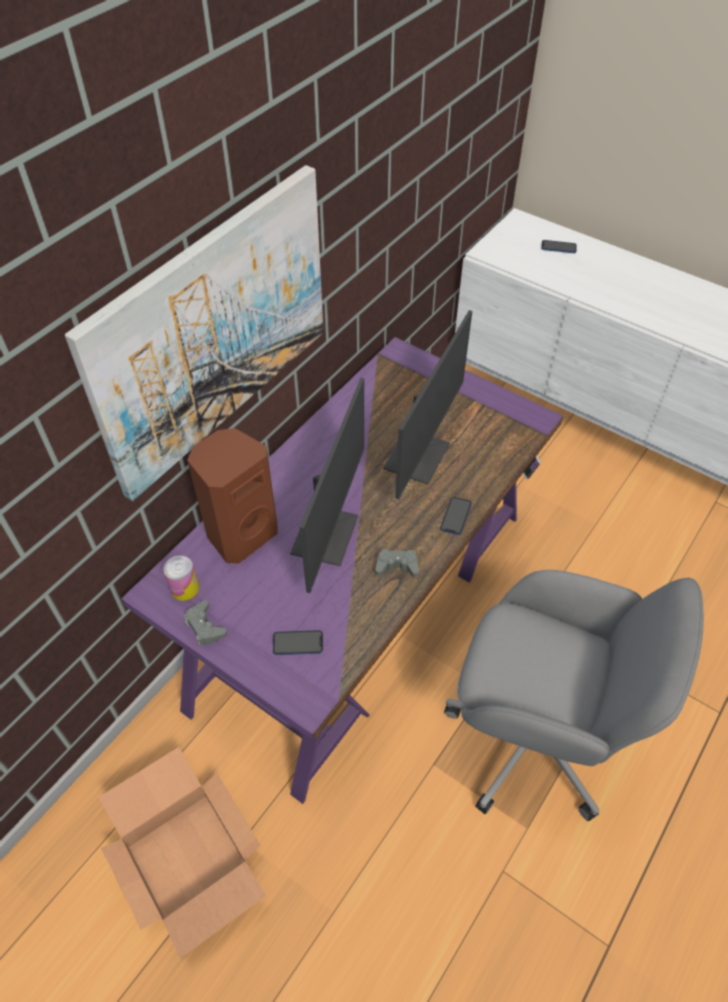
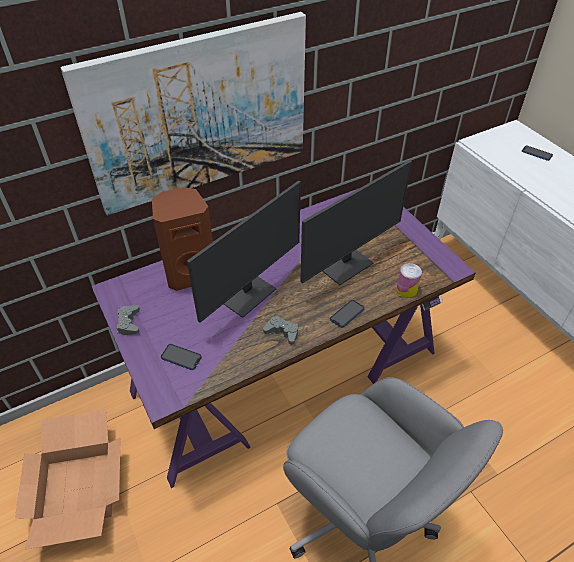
camera: 25 degrees right, 5 degrees down
can [163,555,199,601] -> can moved to [396,263,422,298]

